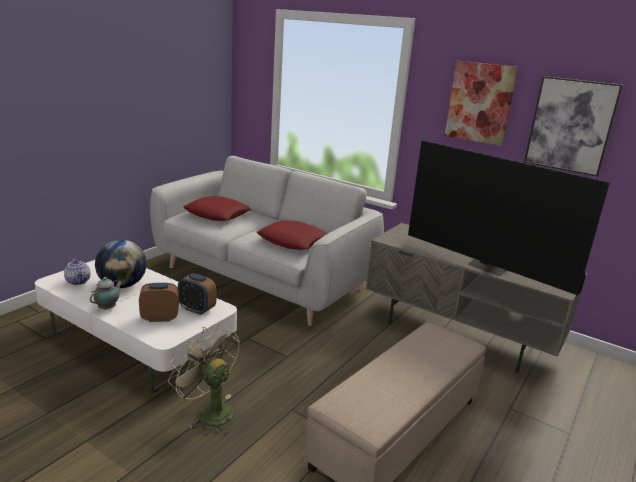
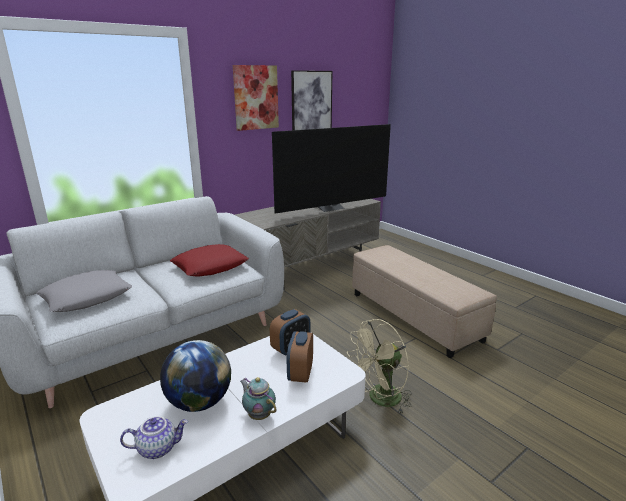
camera: 70 degrees left, 0 degrees up
red pillow [184,196,252,221] -> grey pillow [36,270,132,312]

